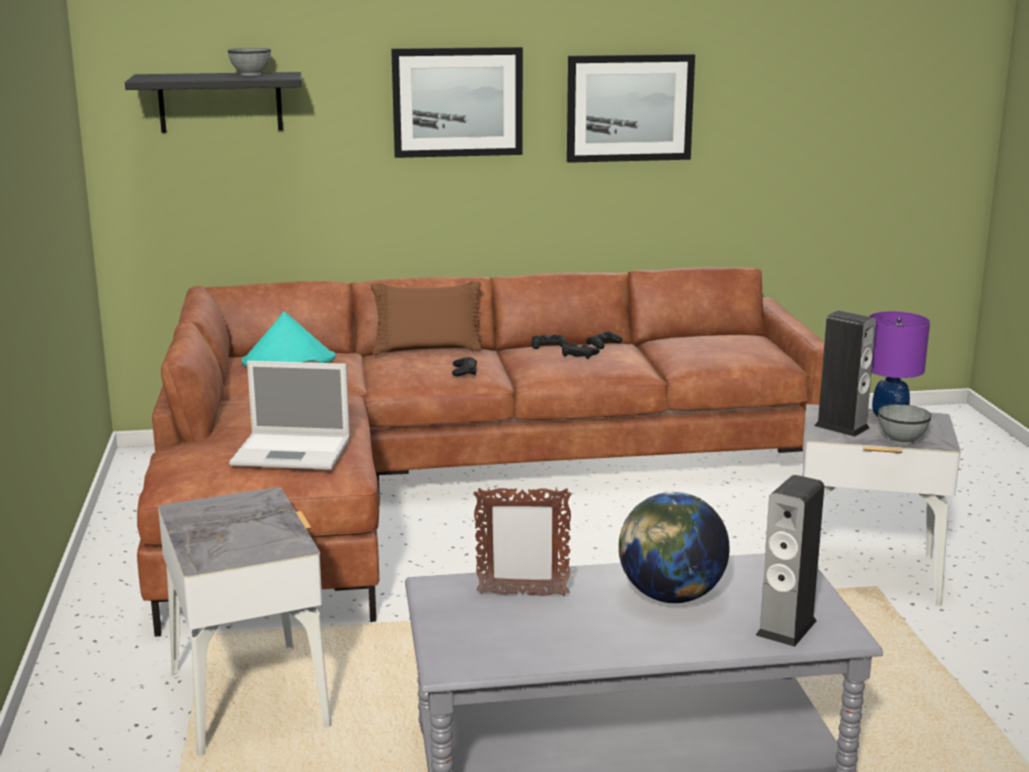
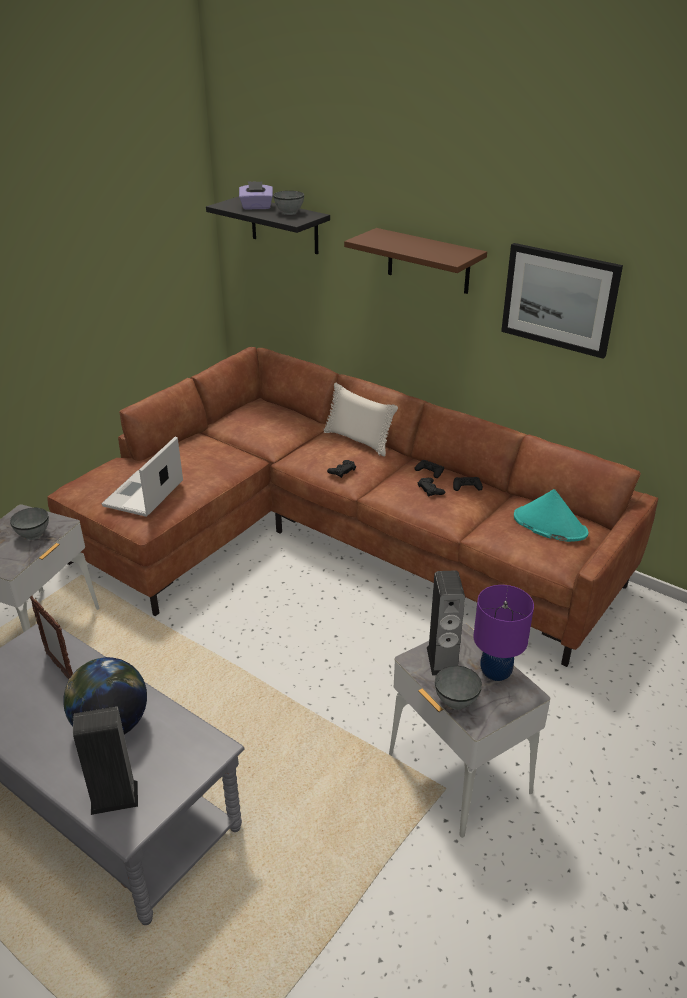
camera: 45 degrees right, 15 degrees up
laptop [229,361,350,470] -> laptop turned 60 degrees clockwise [102,437,183,517]
turquoise hat [242,312,336,367] -> turquoise hat moved to [514,489,588,542]
brown pillow [370,281,482,355] -> white pillow [323,383,398,456]
picture [391,47,523,158] -> brown shelf [344,228,487,294]
none -> grey bowl [10,508,49,540]
none -> purple tissue box [239,181,273,210]

